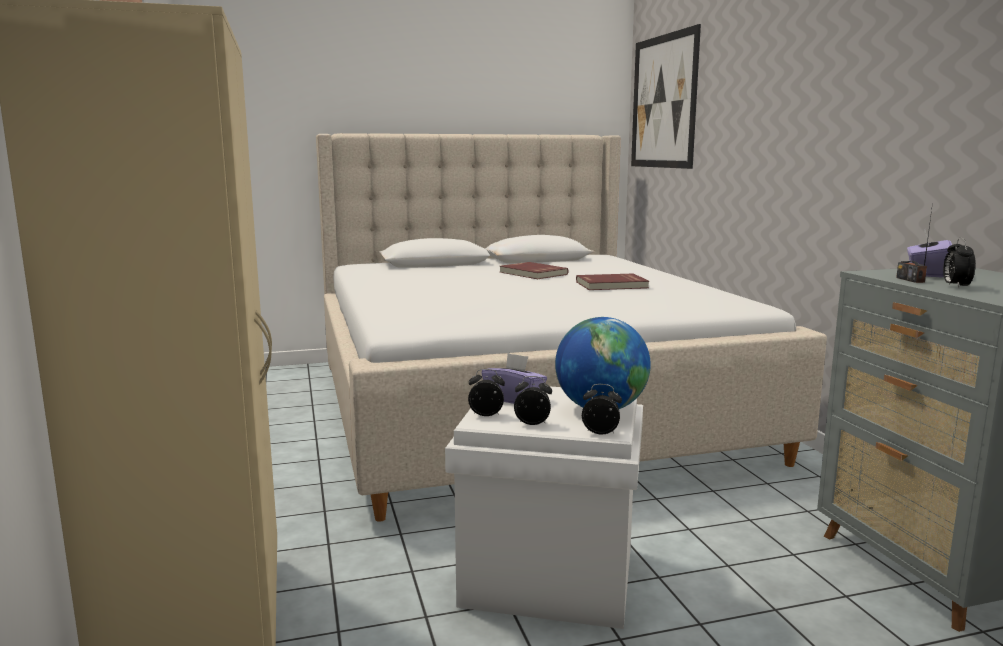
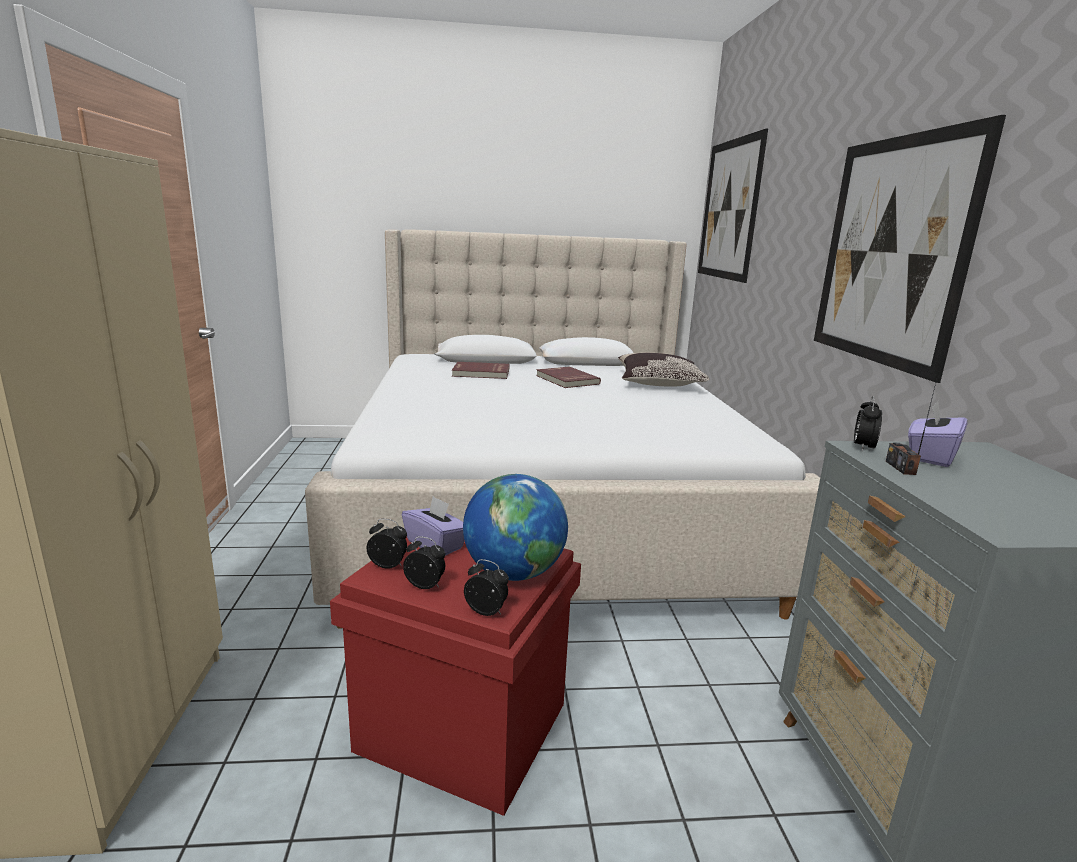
camera: 10 degrees right, 5 degrees up
white storage box [445,387,643,629] -> red storage box [330,537,581,816]
red book [576,273,649,290] -> red book moved to [452,362,509,379]
alarm clock [943,238,976,288] -> alarm clock moved to [854,396,882,451]
none -> pillow [618,352,709,387]
none -> picture [814,115,1006,383]

